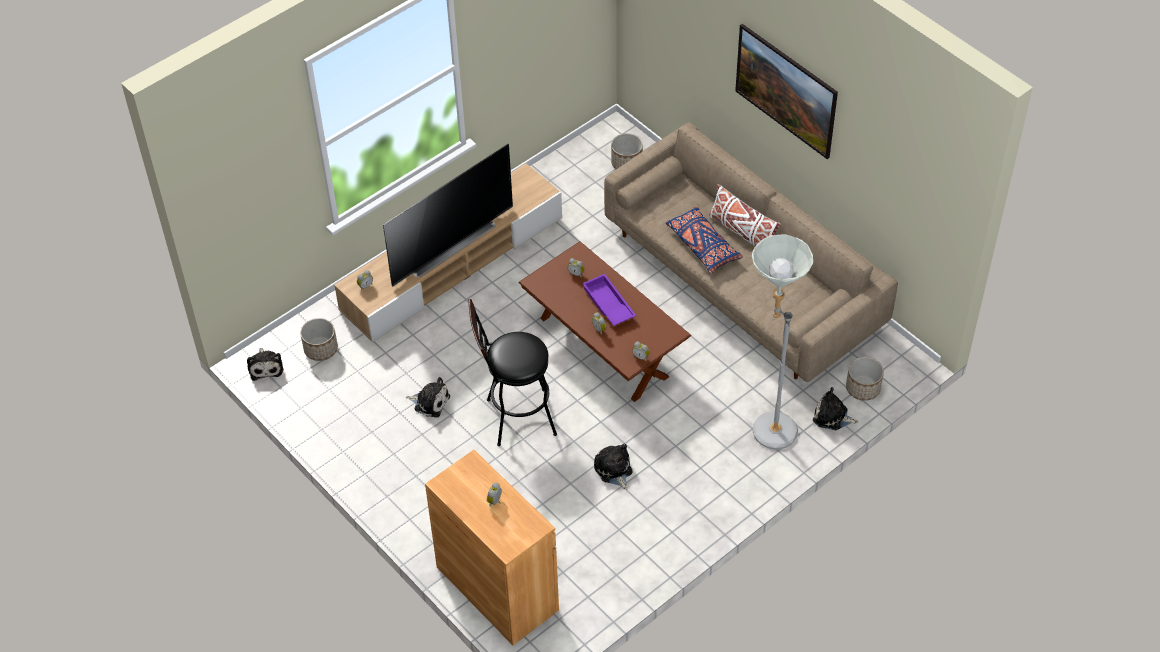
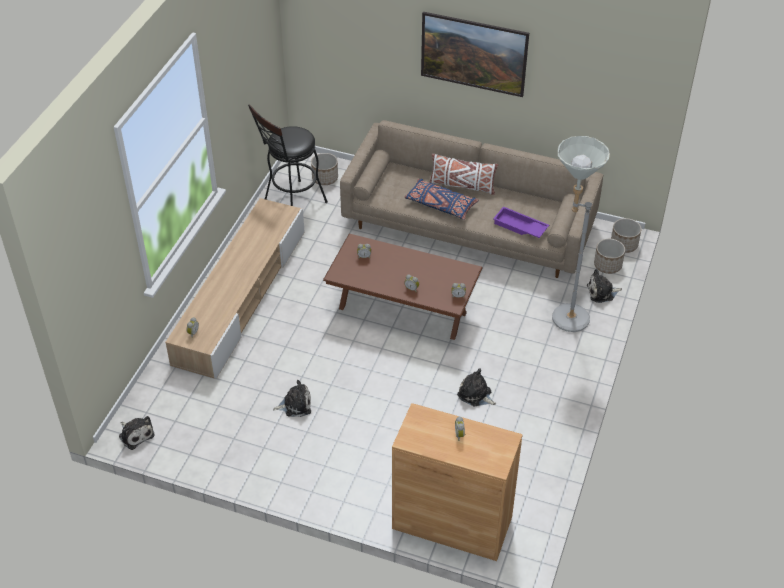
camera: 30 degrees left, 5 degrees down
planter [300,318,338,361] -> planter moved to [611,218,641,253]
television [383,144,513,287] -> none
black stool [469,299,557,446] -> black stool moved to [248,104,328,206]
purple tray [582,274,636,326] -> purple tray moved to [493,207,549,238]

